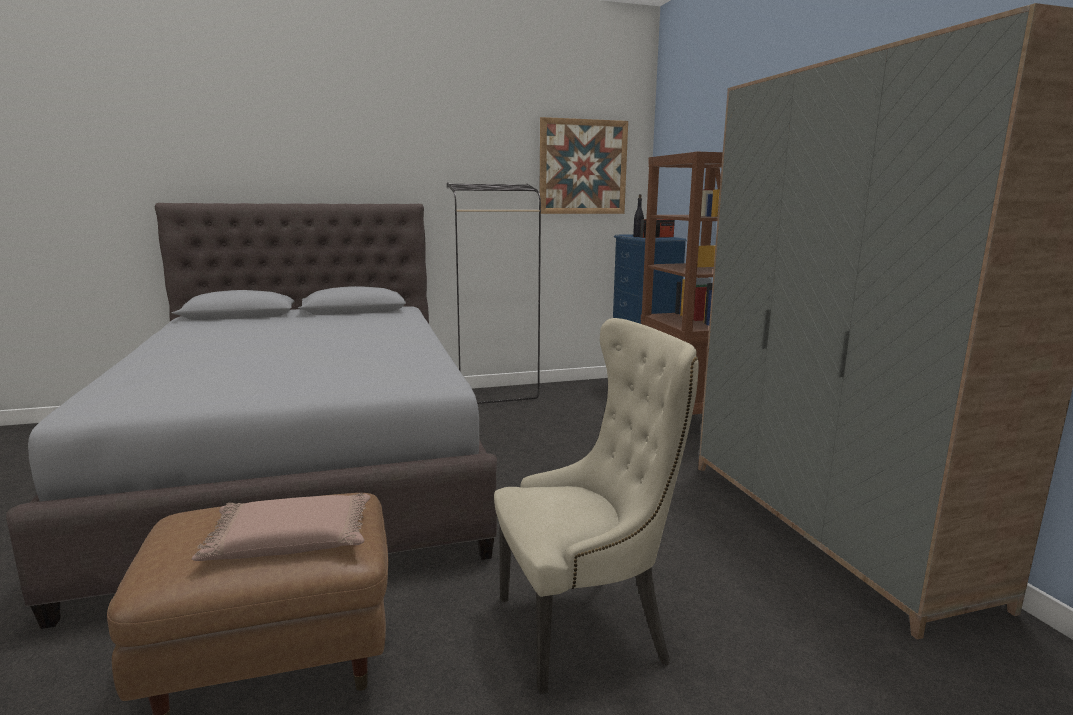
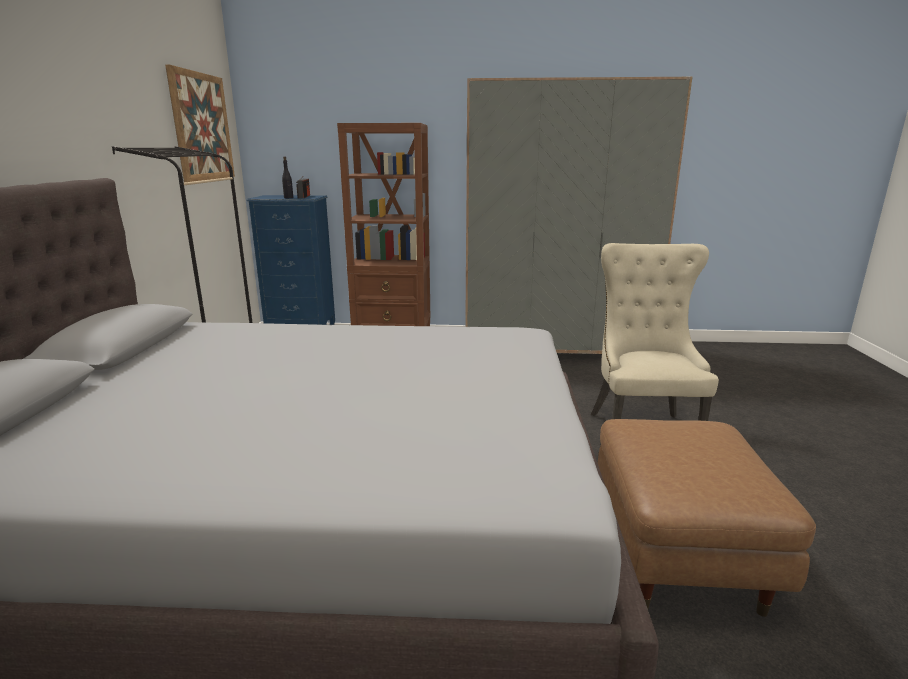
camera: 70 degrees left, 5 degrees up
beige pillow [192,493,370,561] -> none

